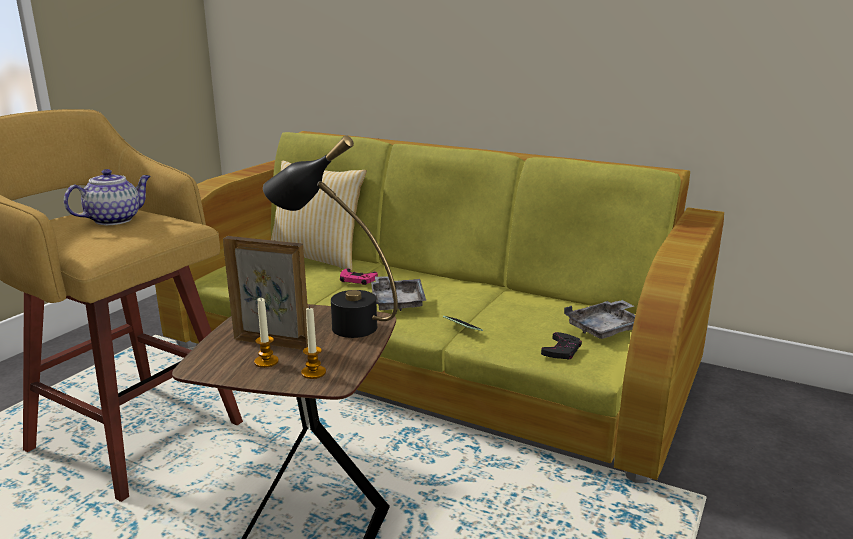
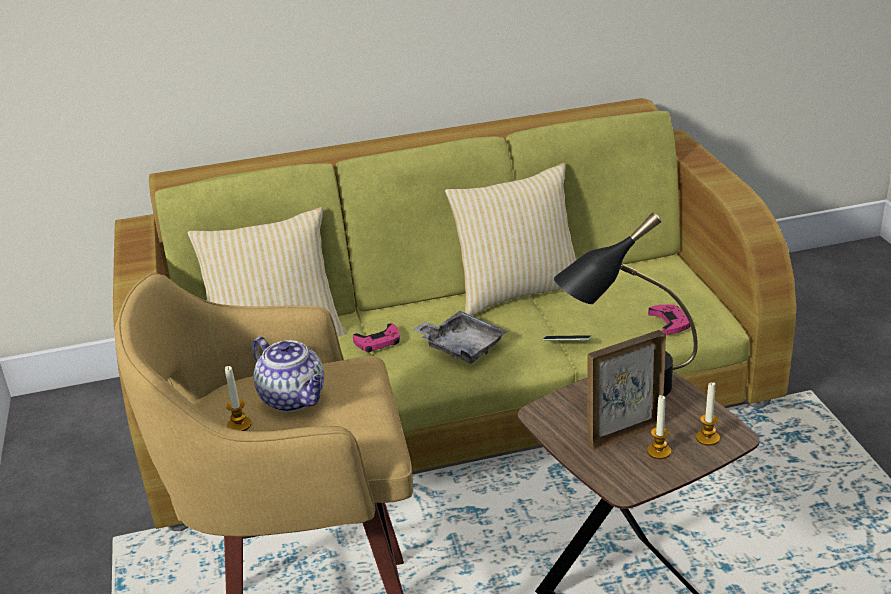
camera: 40 degrees left, 10 degrees up
teapot [64,169,151,225] -> teapot turned 135 degrees clockwise [252,337,324,412]
black game controller [541,332,582,359] -> pink game controller [648,304,690,335]
grey tray [564,300,635,339] -> none
none -> candle [225,366,252,431]
none -> pillow [445,163,576,315]

